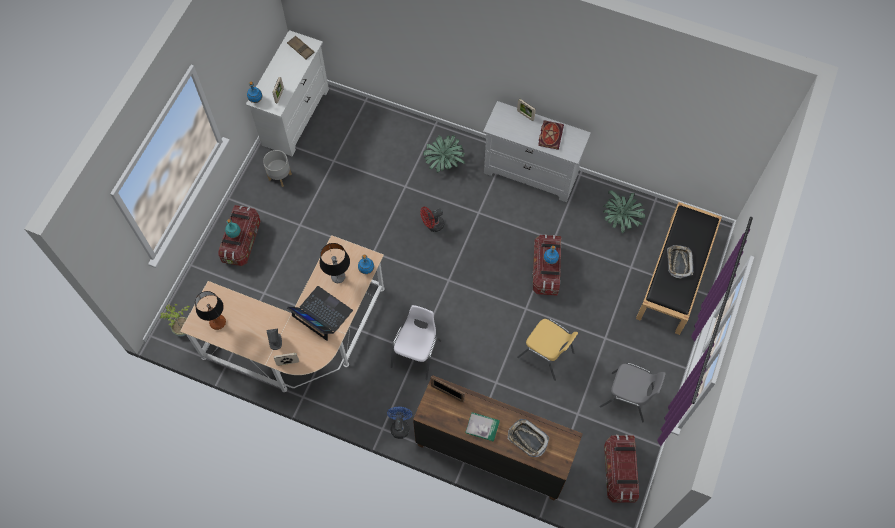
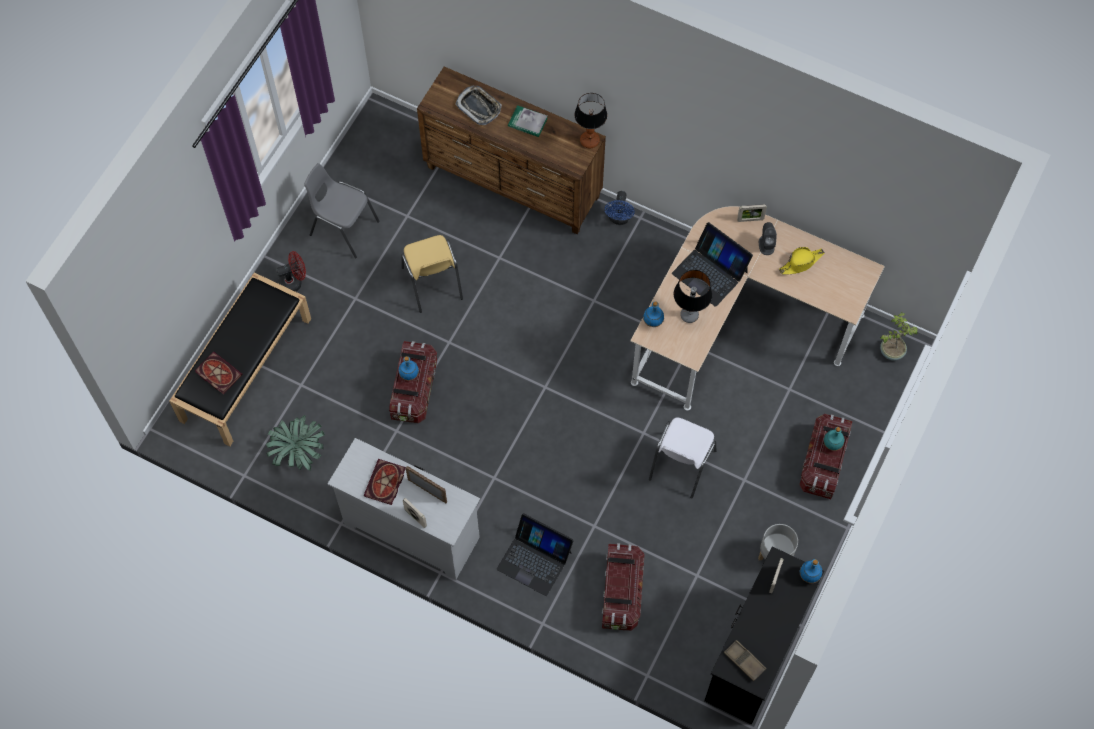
camera: 175 degrees left, 0 degrees up
table lamp [195,291,226,330] -> table lamp moved to [574,93,607,148]
white dresser [246,30,329,156] -> black dresser [704,546,824,725]
white chair [391,305,441,380] -> white chair moved to [649,418,716,499]
red fan [421,207,444,232] -> red fan moved to [276,251,306,292]
potted plant [423,135,465,173] -> laptop [497,513,574,596]
picture frame [431,376,465,402] -> picture frame moved to [406,466,447,503]
yellow chair [517,319,578,381] -> yellow chair turned 150 degrees counterclockwise [401,235,463,313]
storage box [604,435,639,503] -> storage box moved to [602,543,645,631]
tray [667,245,694,278] -> none
none -> book [195,352,242,394]
none -> yellow hat [779,247,824,275]

